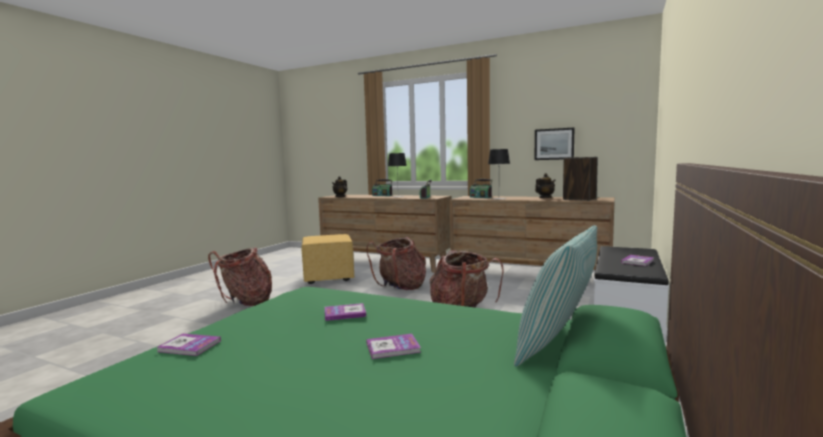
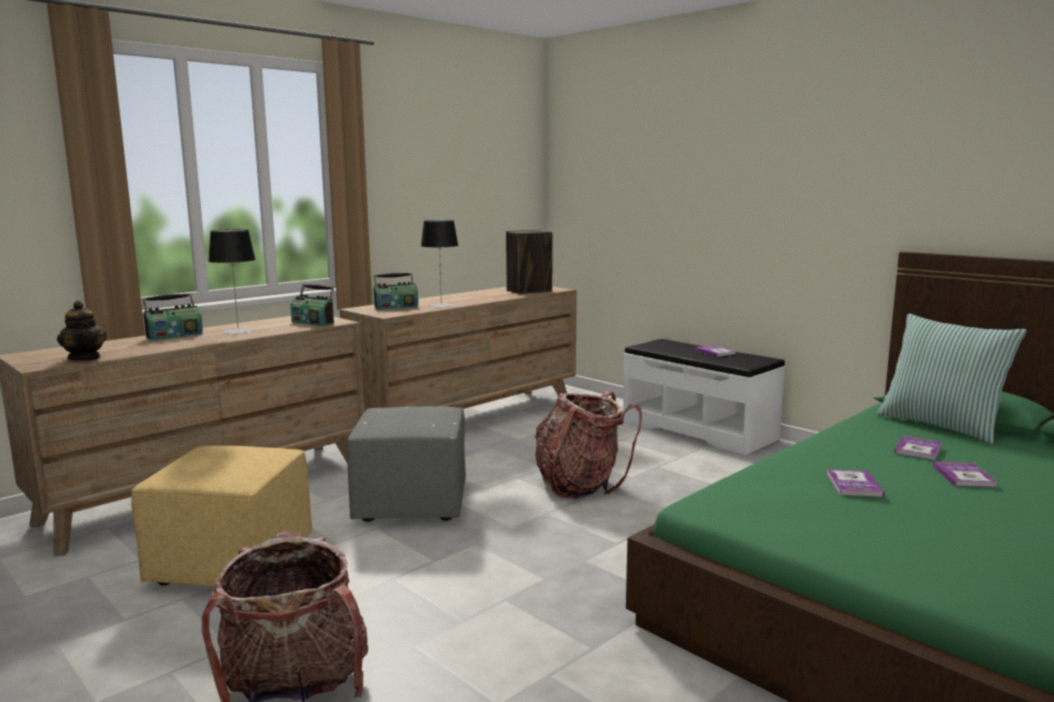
camera: 70 degrees left, 5 degrees up
book [156,334,221,356] -> book moved to [894,436,942,461]
backpack [367,237,426,290] -> grey ottoman [347,406,466,522]
picture [534,128,574,160] -> none
teapot [535,173,556,198] -> none

